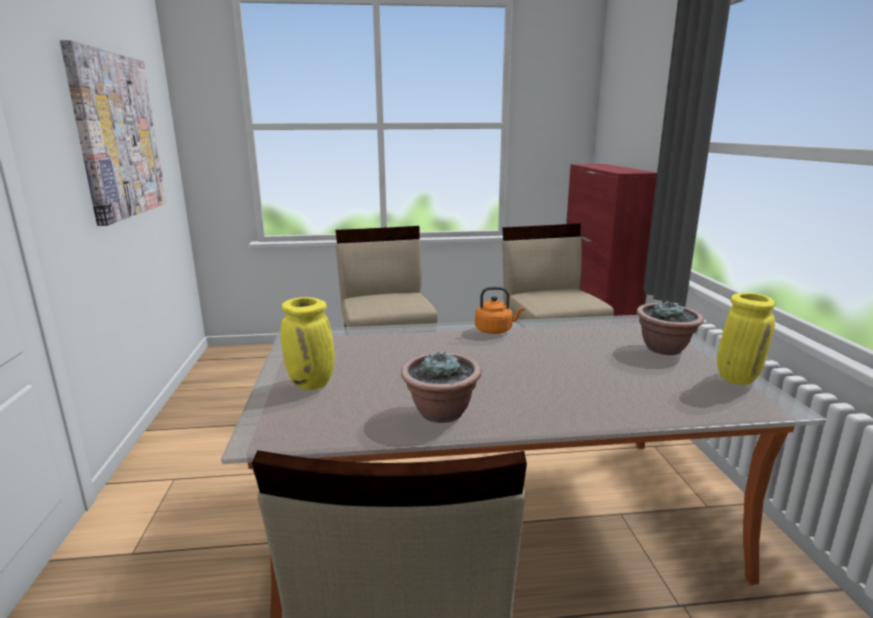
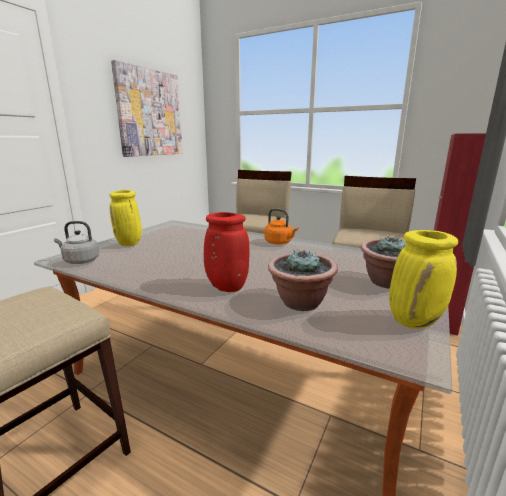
camera: 35 degrees right, 0 degrees up
potted plant [401,351,482,423] -> potted plant moved to [268,249,338,311]
none -> grey kettle [54,221,99,264]
none -> red vase [204,212,249,292]

